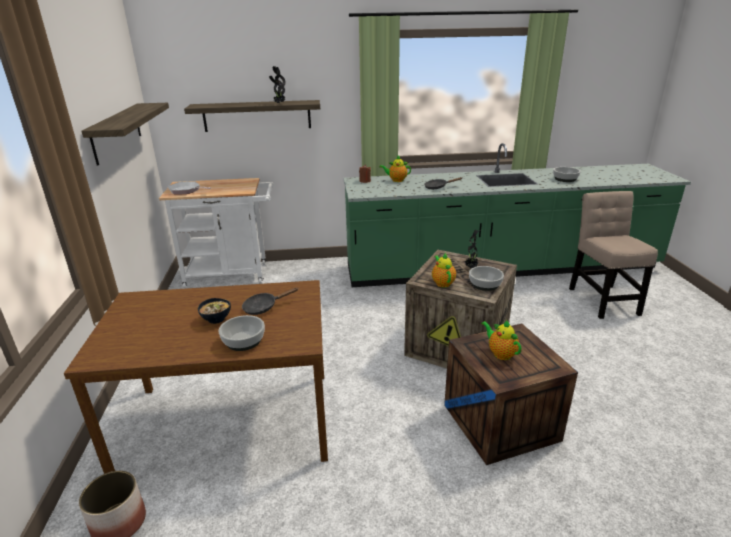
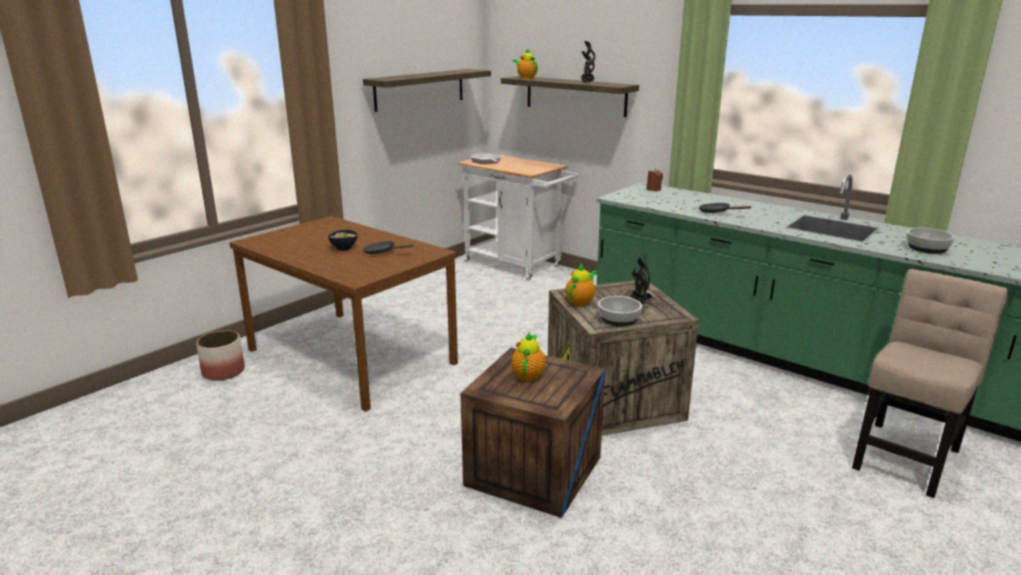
camera: 45 degrees right, 5 degrees down
bowl [219,315,265,351] -> none
teapot [379,156,411,182] -> teapot moved to [513,48,538,79]

